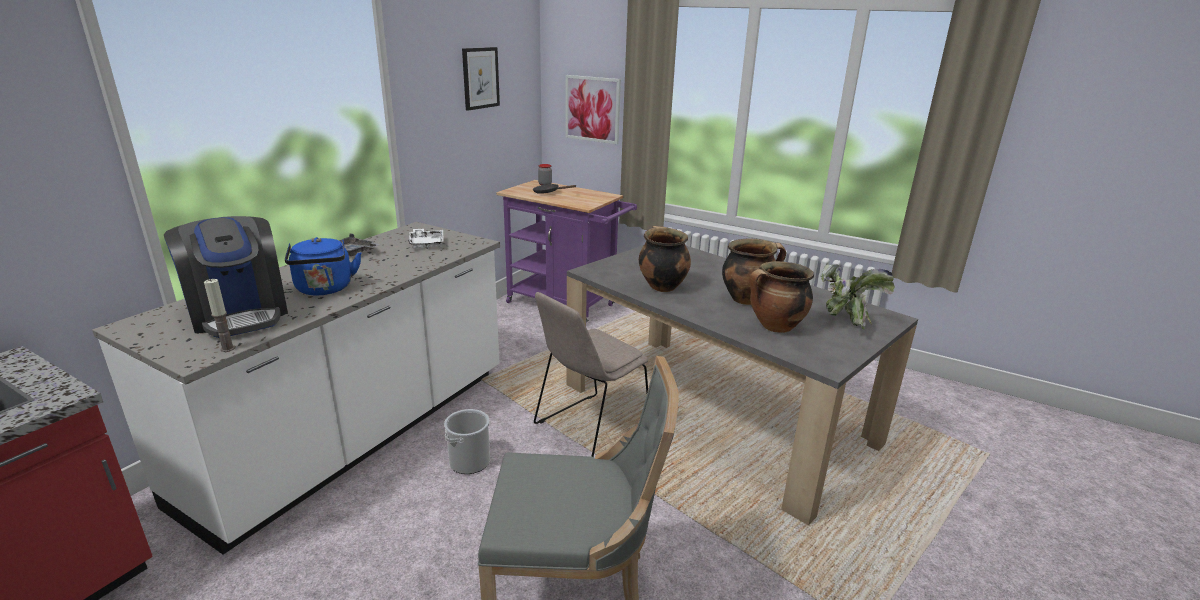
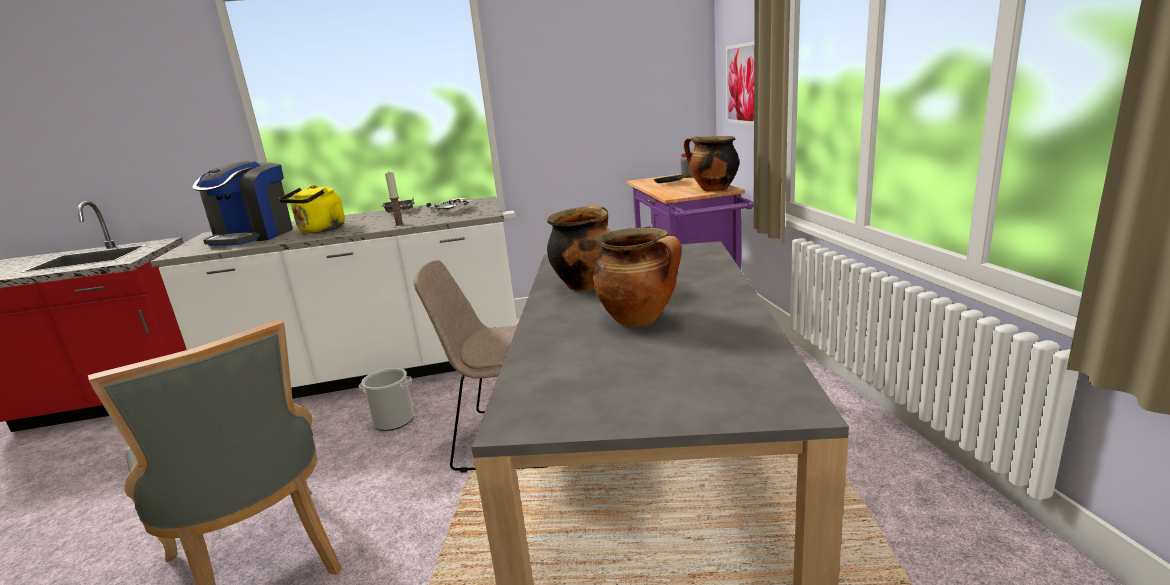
camera: 50 degrees right, 5 degrees down
candle [204,279,235,352] -> candle moved to [385,171,404,226]
blue kettle [285,237,361,296] -> yellow kettle [279,185,345,233]
picture [462,47,500,111] -> none
cooking pot [749,261,814,333] -> cooking pot moved to [684,136,739,192]
potted plant [821,263,895,330] -> none

